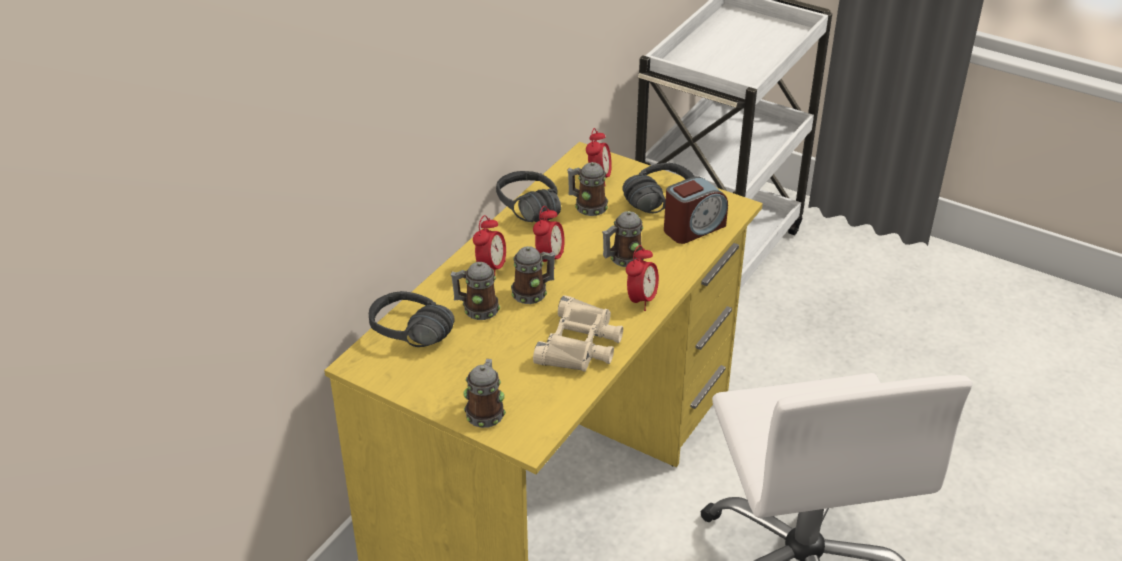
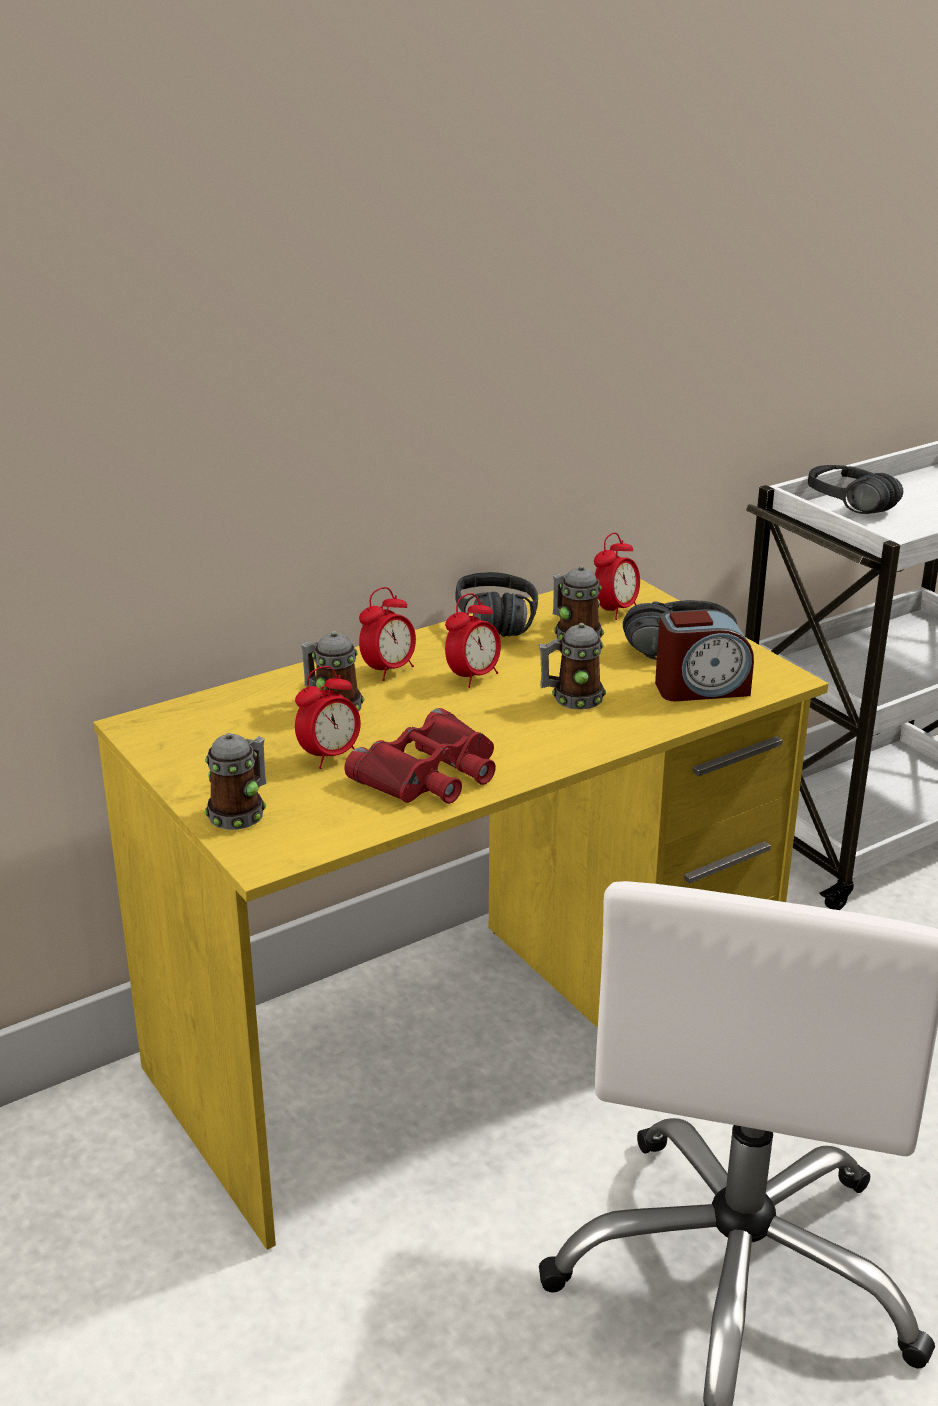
camera: 25 degrees right, 10 degrees down
black headphones [369,291,455,347] -> black headphones moved to [808,465,903,514]
mug [511,246,556,304] -> none
beige binoculars [533,295,623,372] -> red binoculars [344,708,496,804]
alarm clock [626,245,659,311] -> alarm clock moved to [295,666,361,769]

